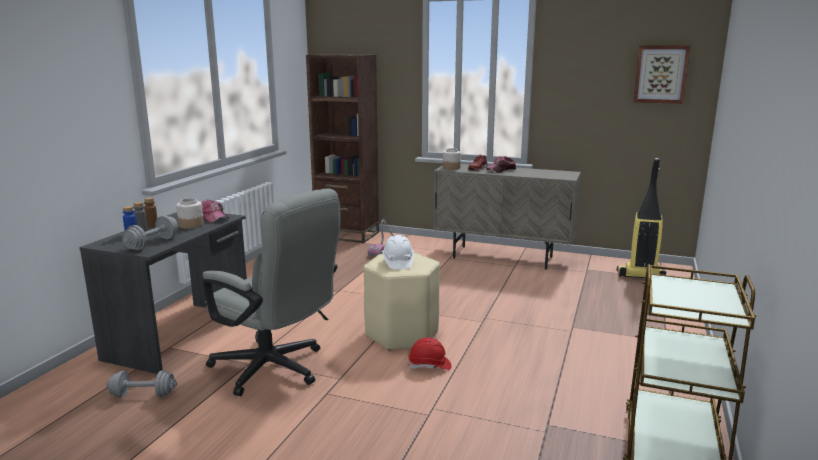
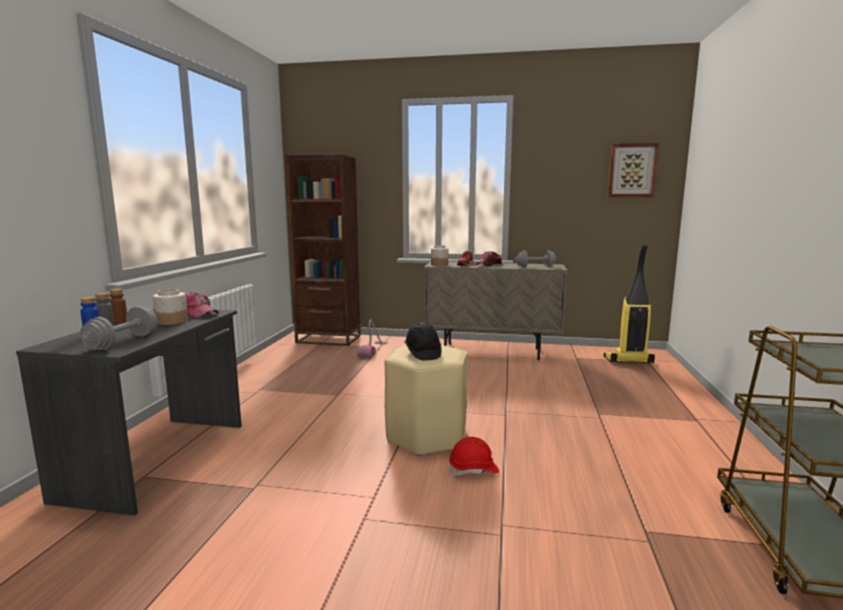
camera: 10 degrees left, 5 degrees down
grey dumbbell [106,370,177,398] -> grey dumbbell moved to [514,250,557,267]
grey office chair [203,189,340,396] -> none
white hard hat [382,235,414,269] -> black hard hat [404,322,442,361]

